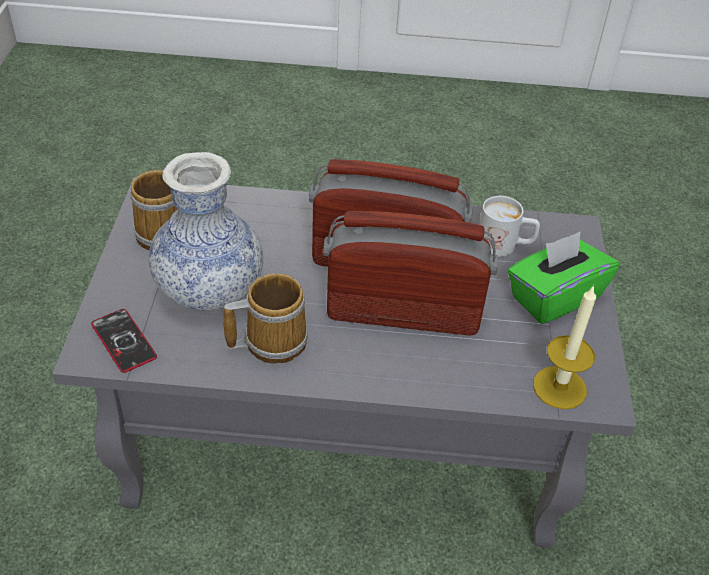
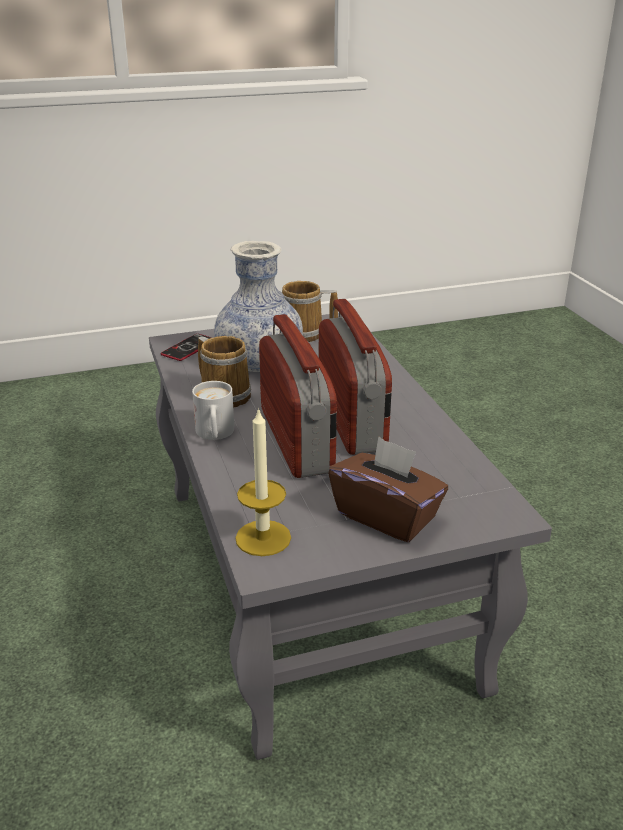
camera: 70 degrees right, 15 degrees down
white mug [479,196,540,257] -> white mug moved to [192,381,234,440]
green tissue box [508,232,619,324] -> brown tissue box [328,436,448,542]

